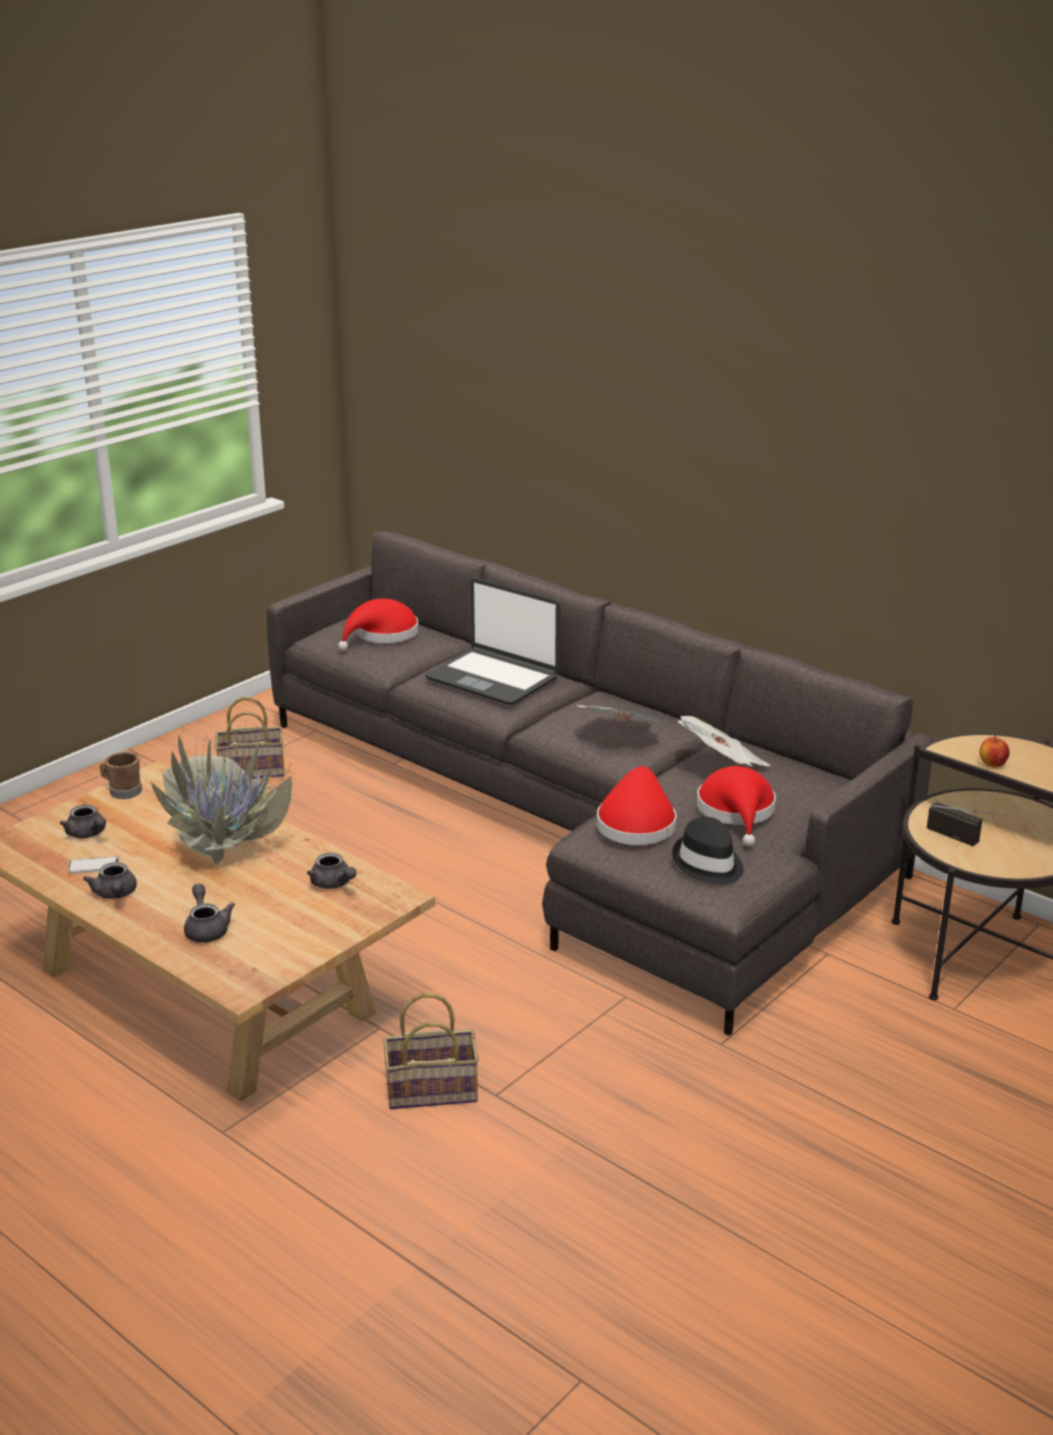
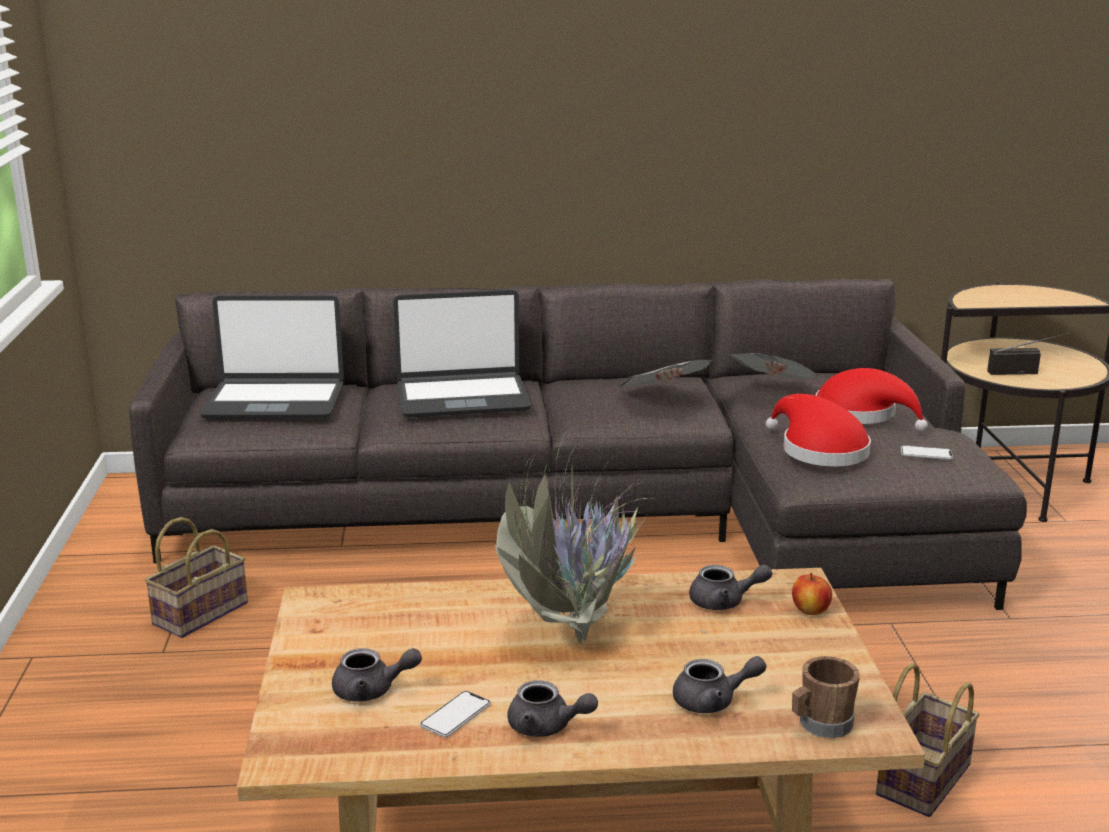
camera: 45 degrees left, 5 degrees down
brown mug [99,752,142,799] -> brown mug moved to [792,656,860,738]
grey teapot [184,883,235,942] -> grey teapot turned 150 degrees clockwise [673,656,766,713]
red hat [338,598,419,650] -> laptop [200,295,344,419]
black hat [672,817,744,884] -> phone [901,445,953,460]
apple [979,736,1010,768] -> apple moved to [792,573,832,615]

